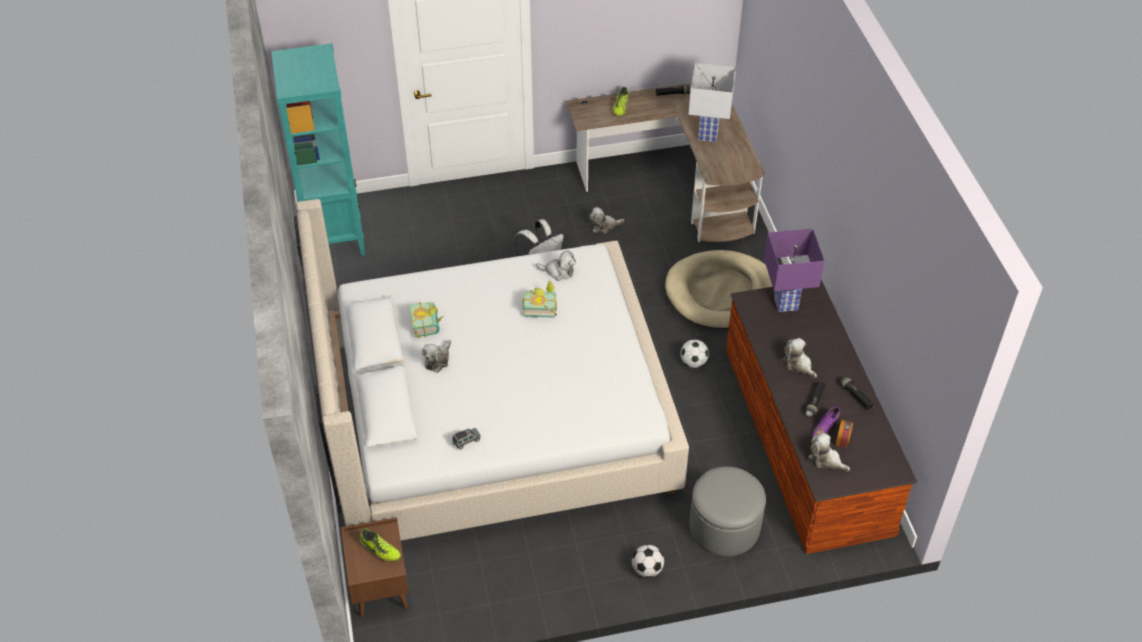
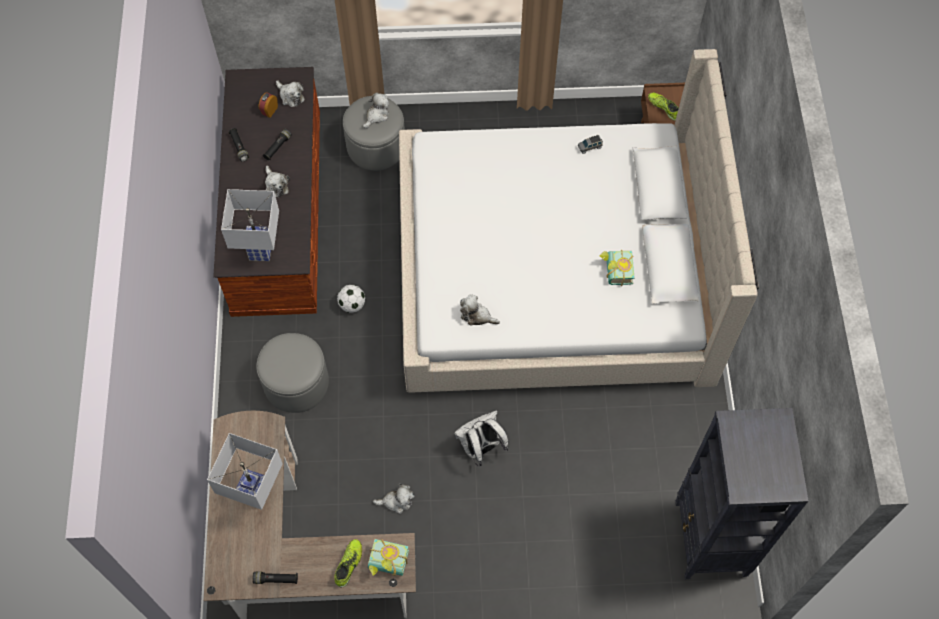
camera: 170 degrees left, 15 degrees up
turquoise bookcase [271,43,365,256] -> black bookcase [675,408,809,579]
plush toy [422,340,451,373] -> plush toy moved to [363,92,389,128]
book [523,281,557,318] -> book moved to [368,539,409,576]
football [632,545,664,578] -> none
beige dog bed [665,250,773,329] -> grey ottoman [256,333,329,413]
purple table lamp [764,228,825,312] -> white table lamp [221,189,279,261]
purple shoe [812,407,840,437] -> none

